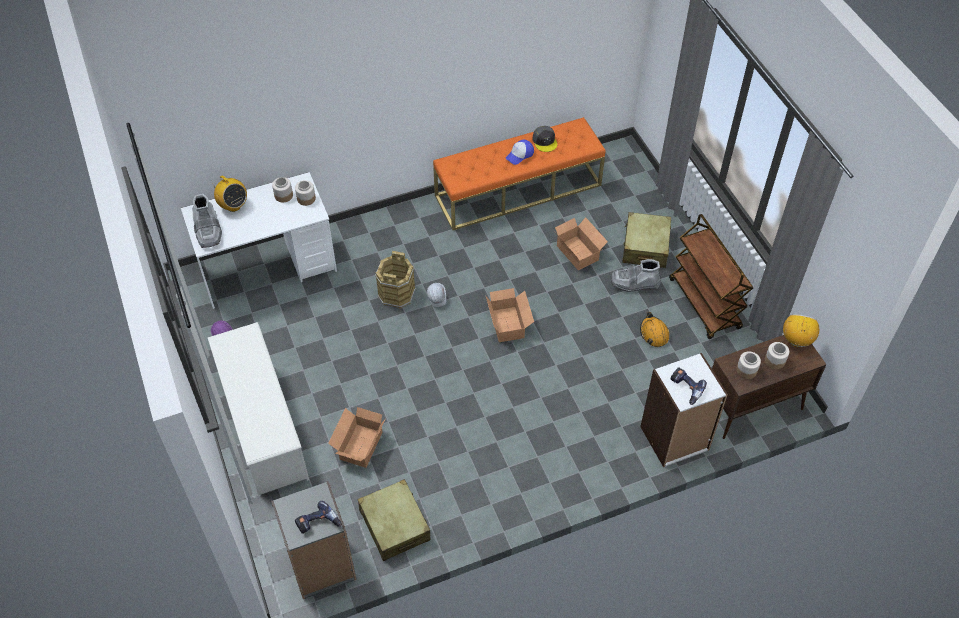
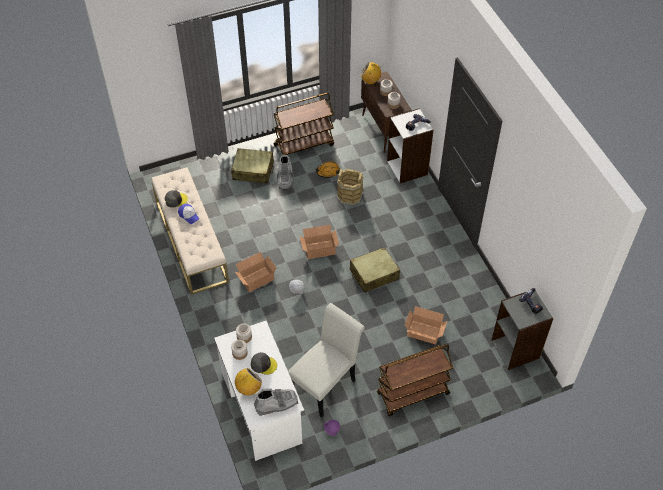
camera: 90 degrees left, 0 degrees up
white shoe rack [208,322,309,495] -> brown cart [377,344,453,416]
beige suitcase [358,479,431,561] -> beige suitcase moved to [350,247,400,293]
brown bucket [375,251,416,309] -> brown bucket moved to [337,169,363,205]
orange bench [433,117,606,230] -> beige bench [151,167,229,295]
cardboard box [555,217,608,270] -> cardboard box moved to [235,252,276,292]
none -> grey cap [251,352,277,375]
none -> white chair [288,303,365,417]

